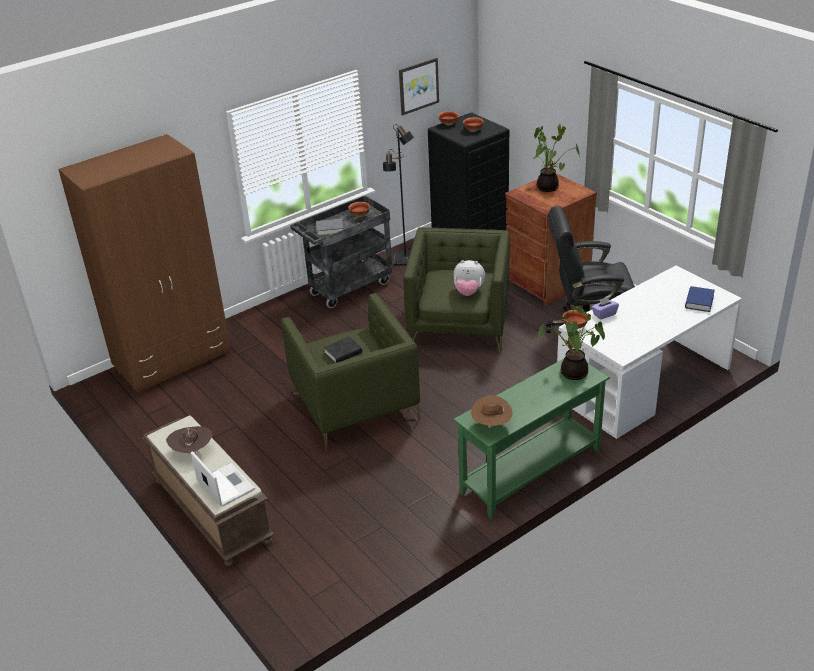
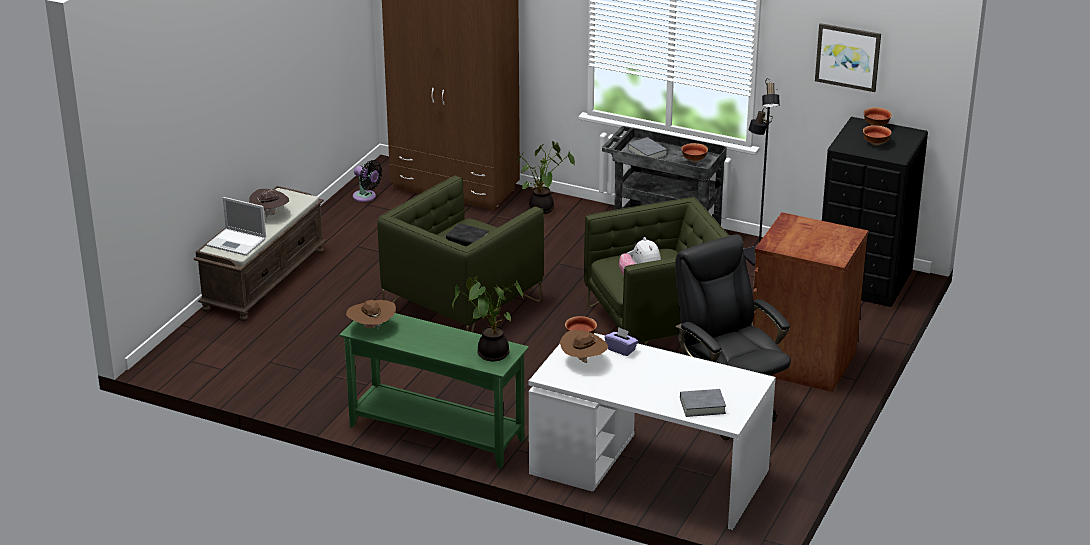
camera: 60 degrees right, 5 degrees down
laptop [191,451,255,507] -> laptop turned 90 degrees clockwise [206,197,266,256]
potted plant [533,124,580,192] -> potted plant moved to [516,141,575,214]
blue book [685,286,715,312] -> grey book [680,389,726,417]
none -> black fan [353,160,383,202]
none -> brown hat [560,330,608,363]

